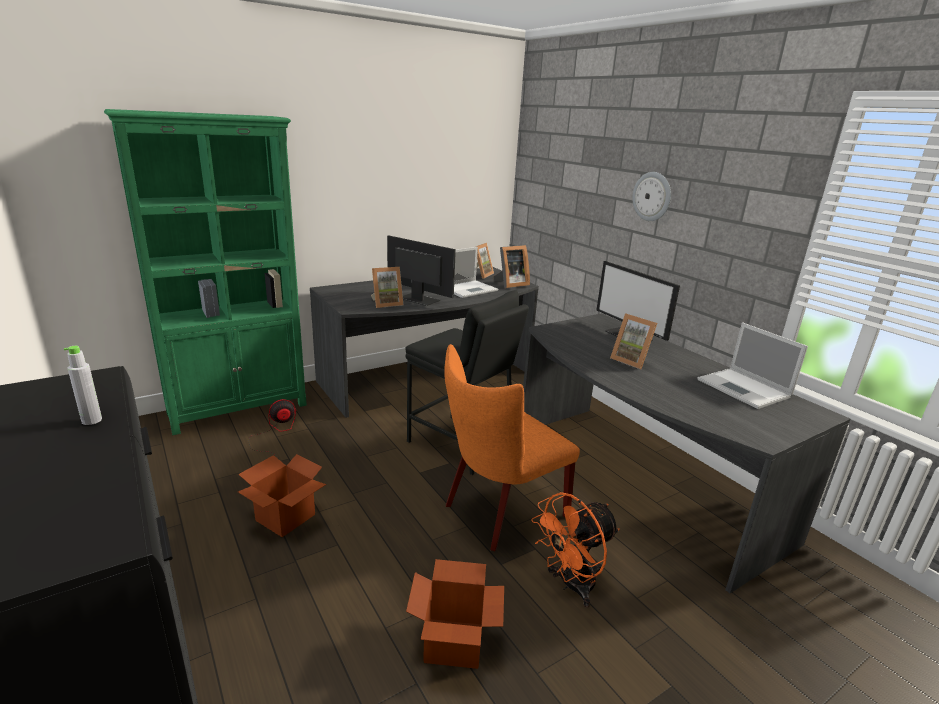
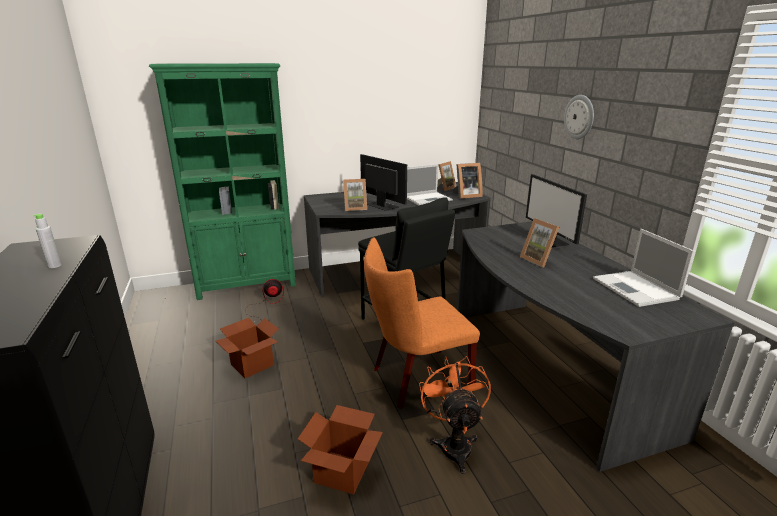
camera: 15 degrees right, 0 degrees up
orange fan [531,492,620,607] -> orange fan turned 105 degrees clockwise [419,356,491,474]

